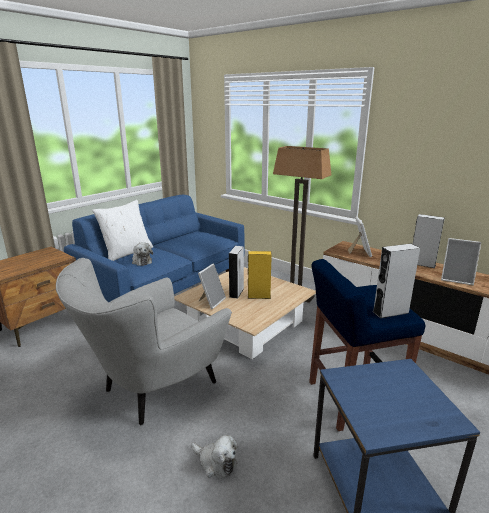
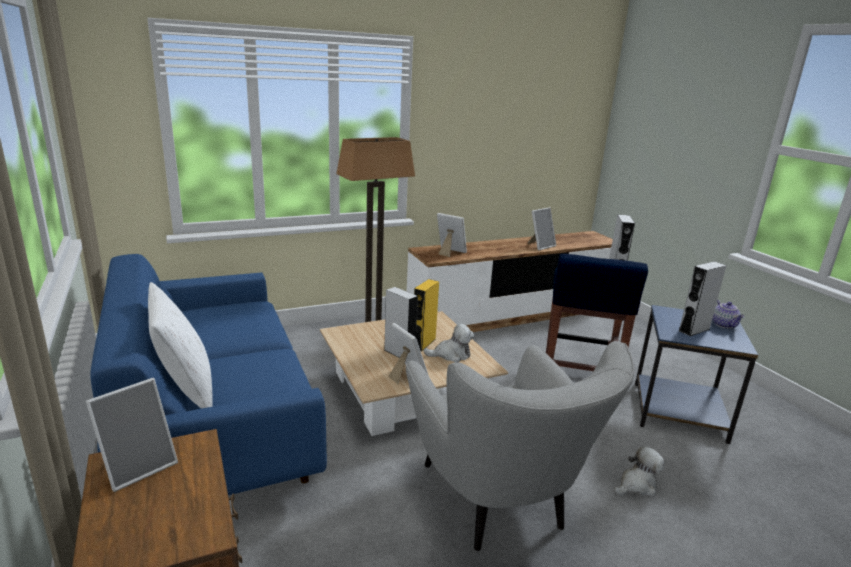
camera: 65 degrees left, 0 degrees up
plush toy [132,242,153,266] -> plush toy moved to [423,323,474,362]
grey speaker [413,214,445,268] -> grey speaker moved to [679,261,727,336]
none -> picture frame [86,378,178,492]
none -> teapot [712,300,745,328]

